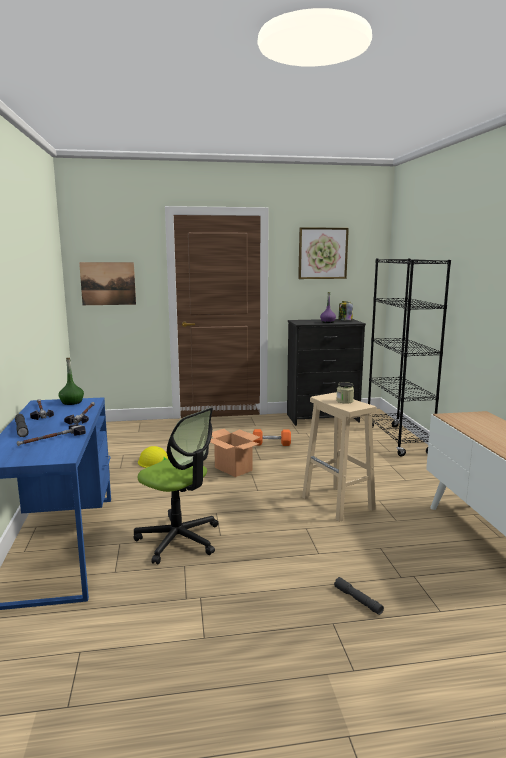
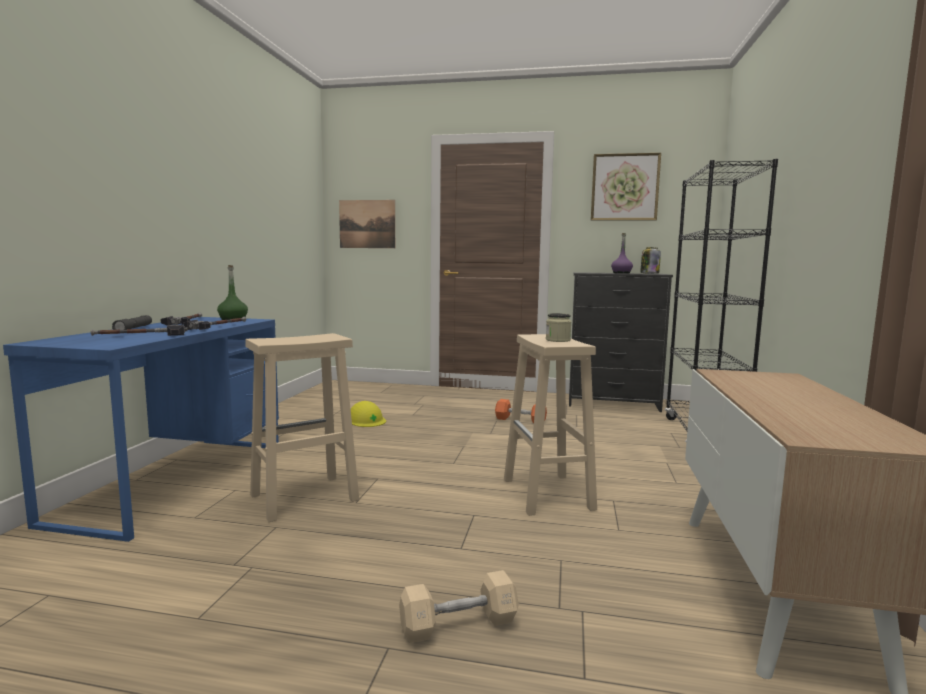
camera: 20 degrees right, 5 degrees down
office chair [134,408,218,564] -> beige stool [245,333,359,522]
cardboard box [210,429,260,477] -> none
grey flashlight [334,577,384,615] -> beige dumbbell [399,570,519,643]

